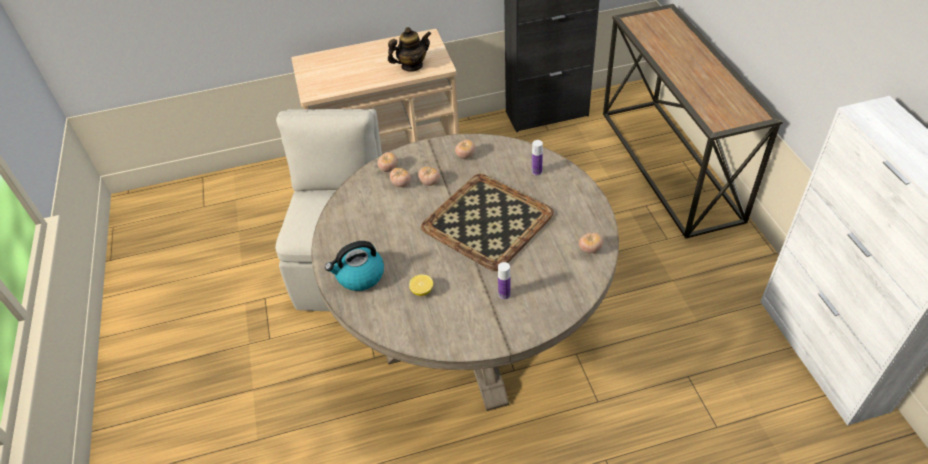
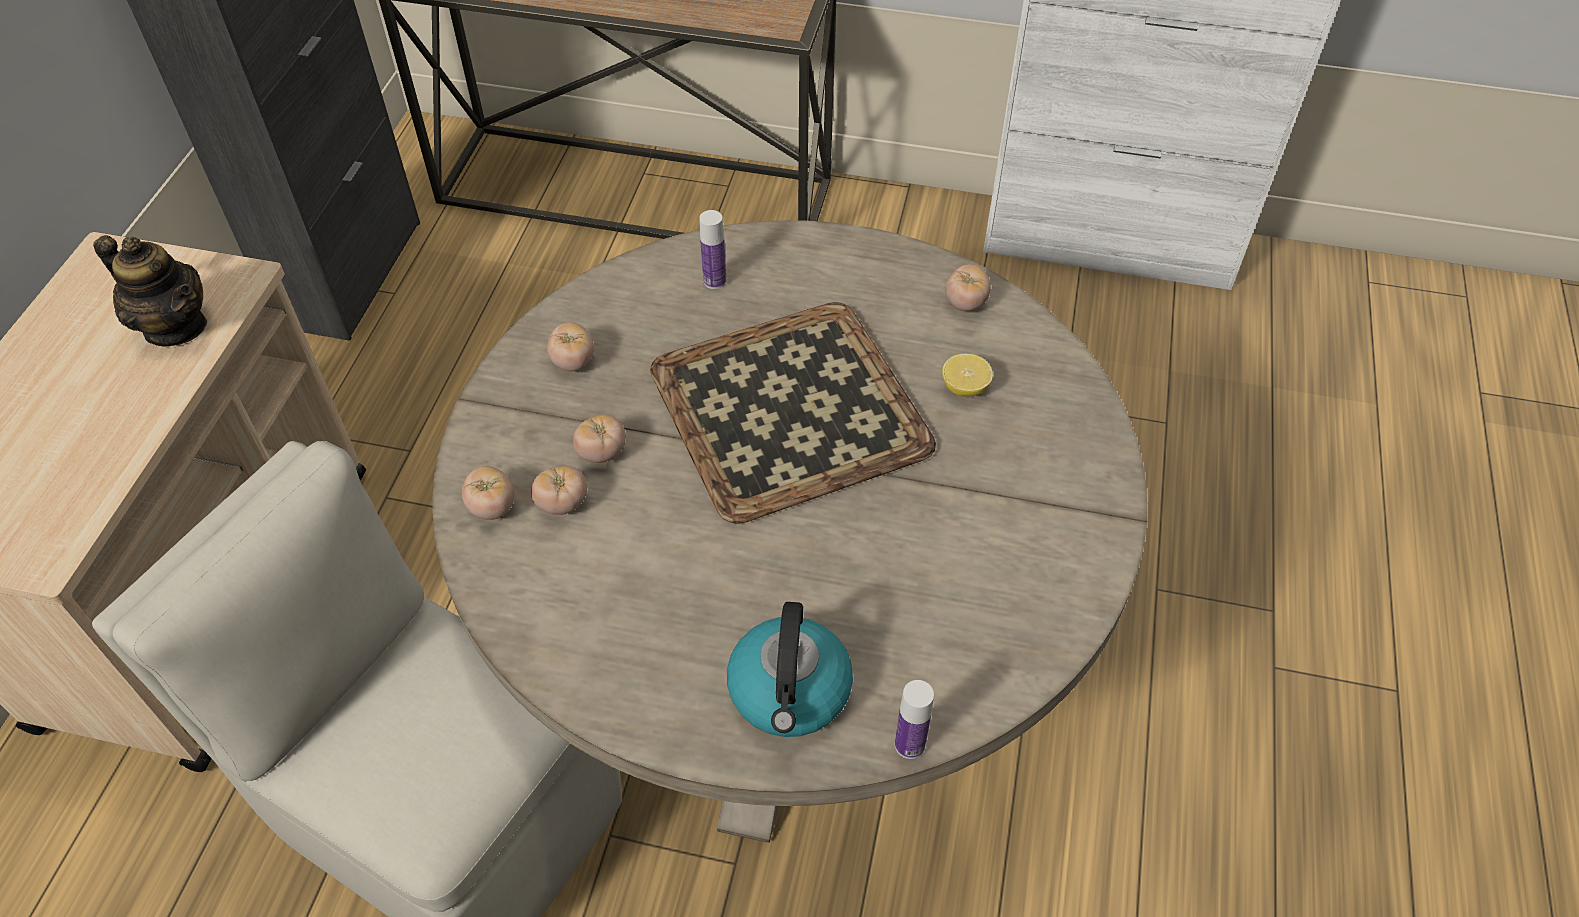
camera: 65 degrees left, 5 degrees up
teapot [388,27,431,71] -> teapot turned 120 degrees clockwise [93,235,208,346]
lemon [409,274,433,296] -> lemon moved to [942,353,993,397]
bottle [498,262,511,300] -> bottle moved to [895,680,934,759]

